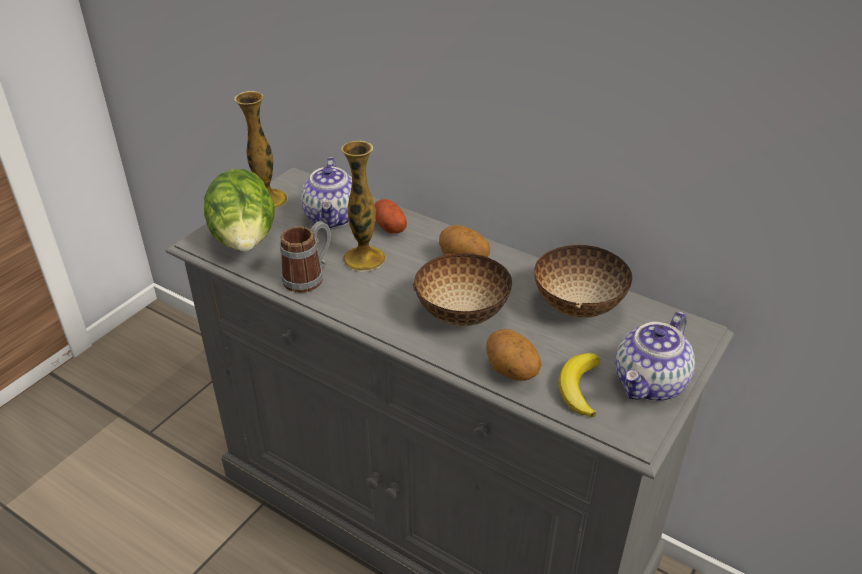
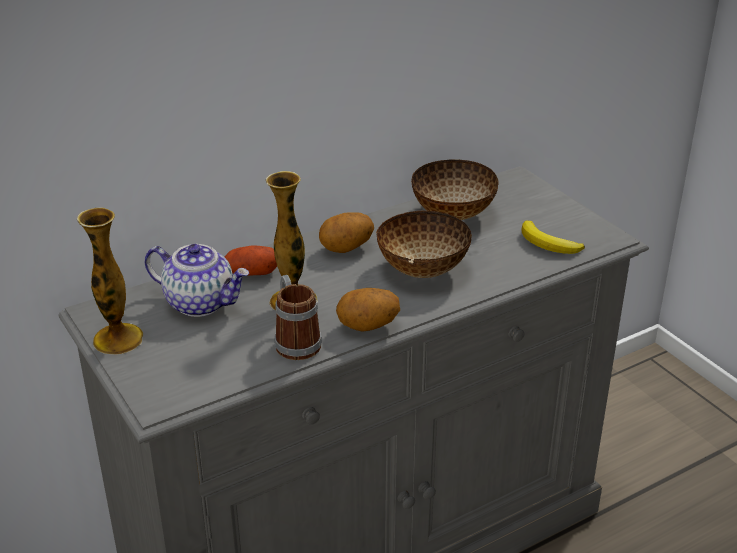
camera: 65 degrees left, 5 degrees down
lettuce [204,169,275,251] -> none
potato [486,329,541,381] -> potato moved to [336,288,400,332]
teapot [615,311,695,401] -> none

